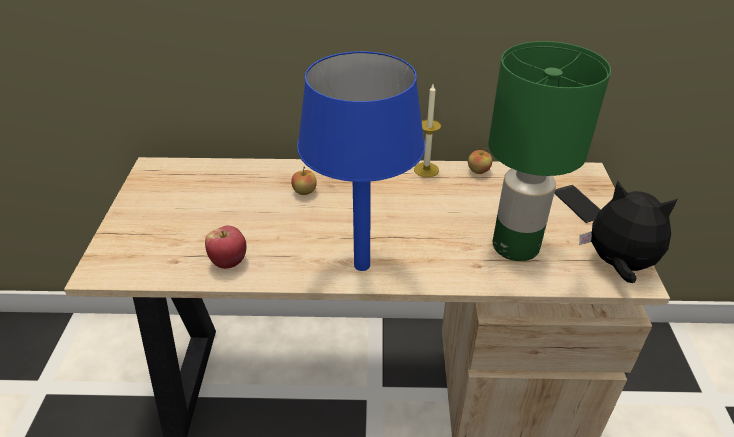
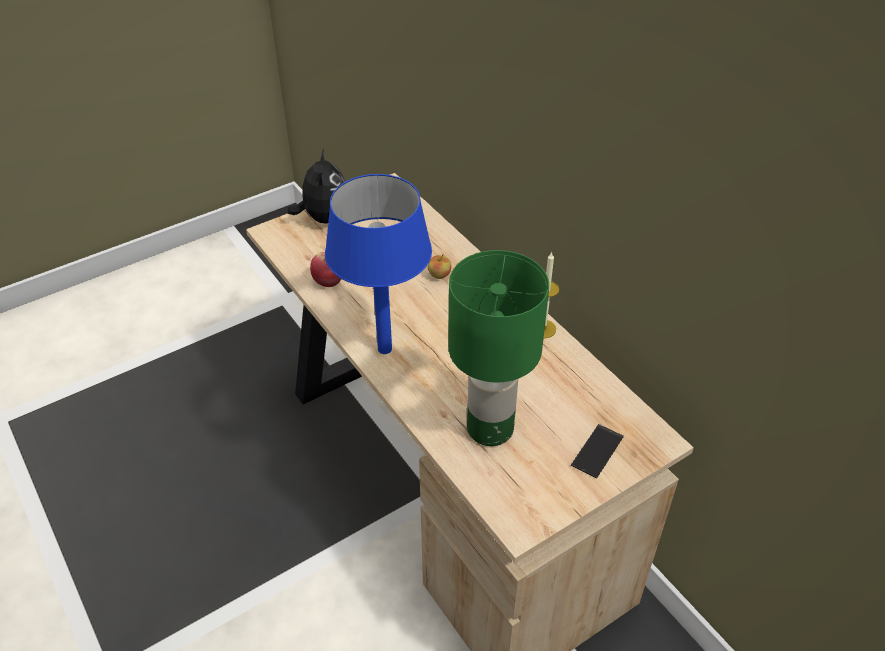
camera: 55 degrees right, 5 degrees up
apple [468,148,492,174] -> none
plush toy [579,181,677,283] -> plush toy moved to [288,149,345,224]

